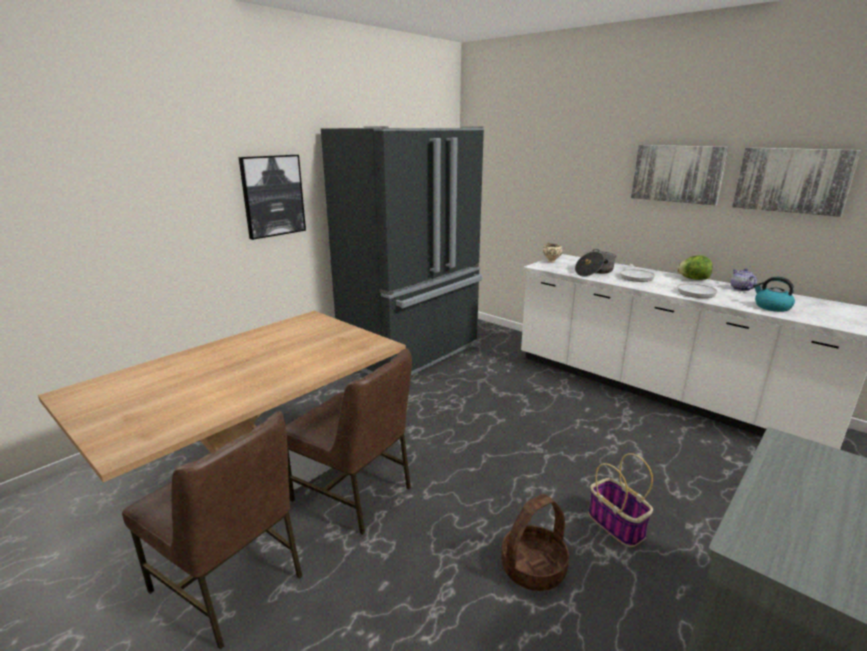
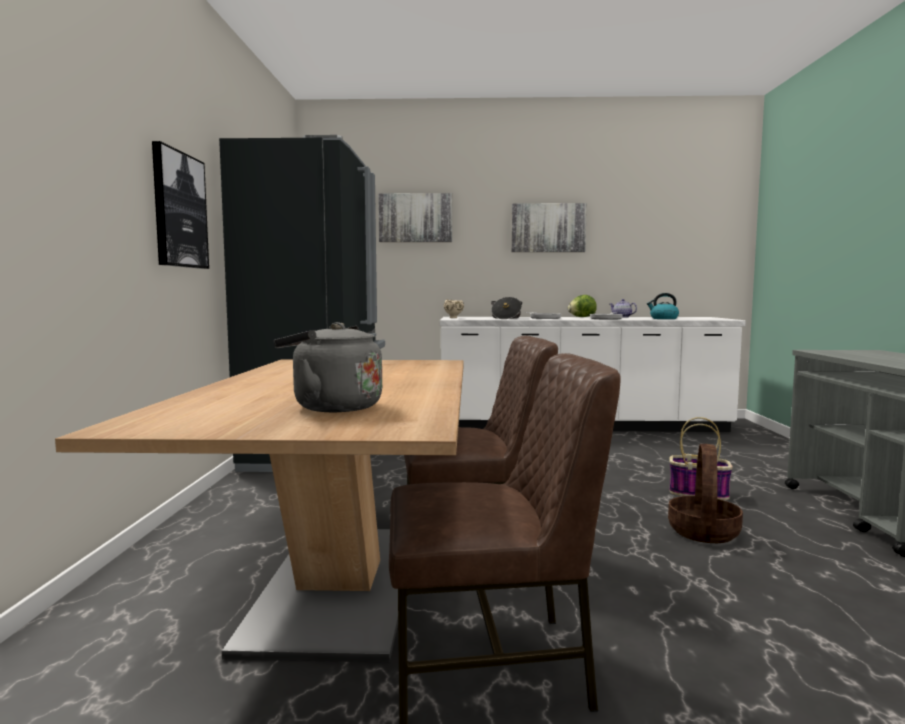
camera: 40 degrees left, 15 degrees down
picture [732,147,861,217] -> picture moved to [378,193,452,242]
none -> grey kettle [274,322,382,412]

